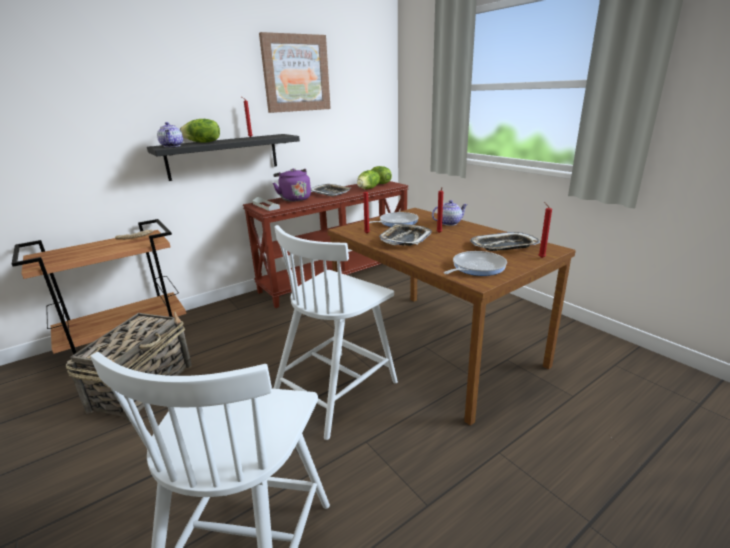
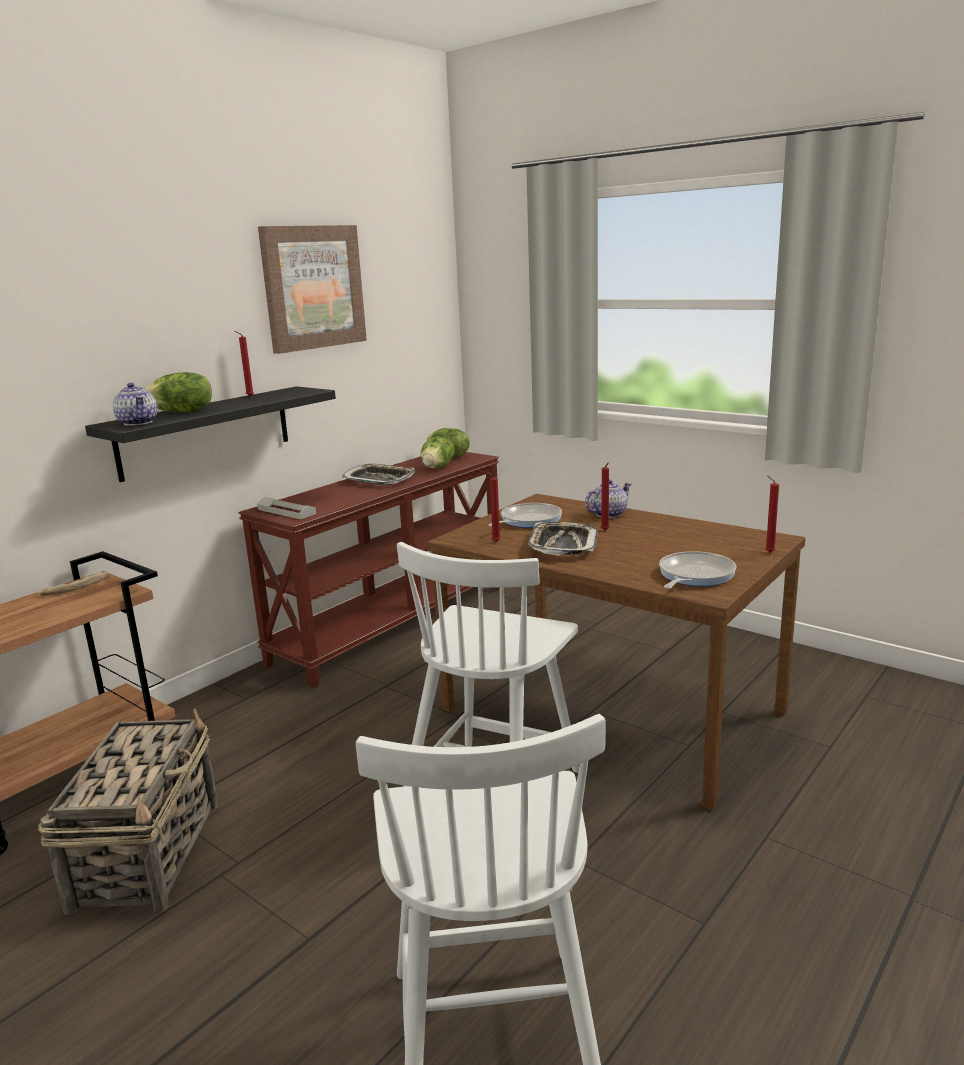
camera: 15 degrees left, 5 degrees down
purple kettle [273,169,311,202] -> none
tray [470,232,541,251] -> none

